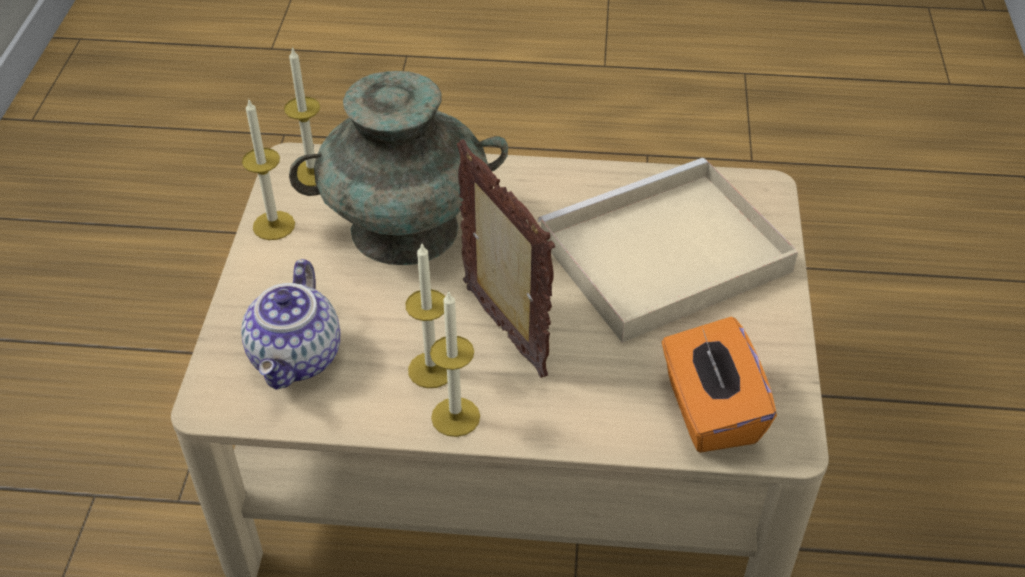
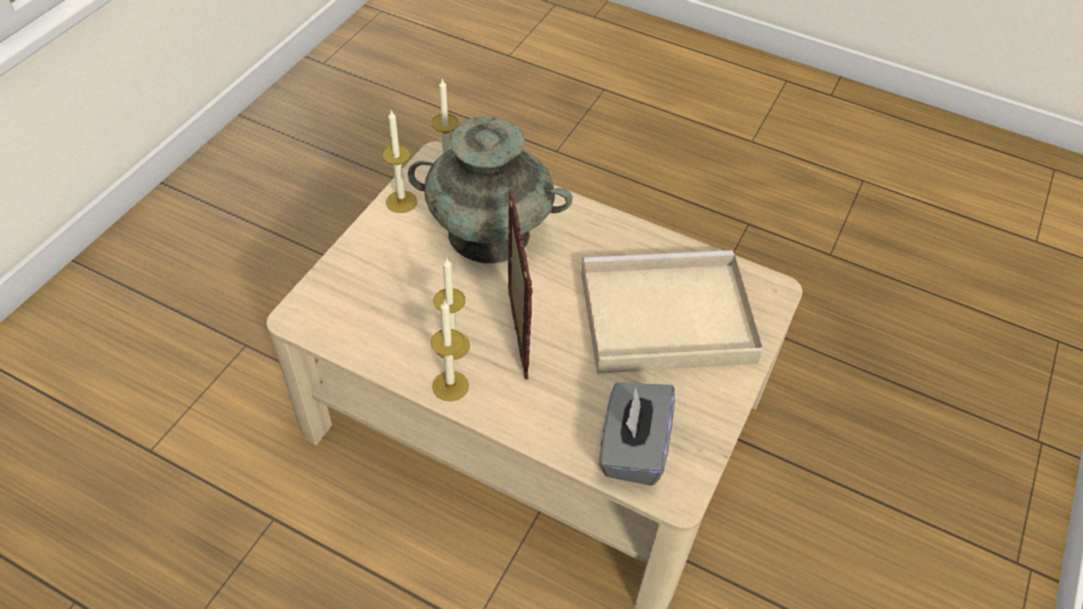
camera: 20 degrees right, 5 degrees up
teapot [241,259,340,390] -> none
orange tissue box [662,316,777,453] -> grey tissue box [599,383,675,486]

